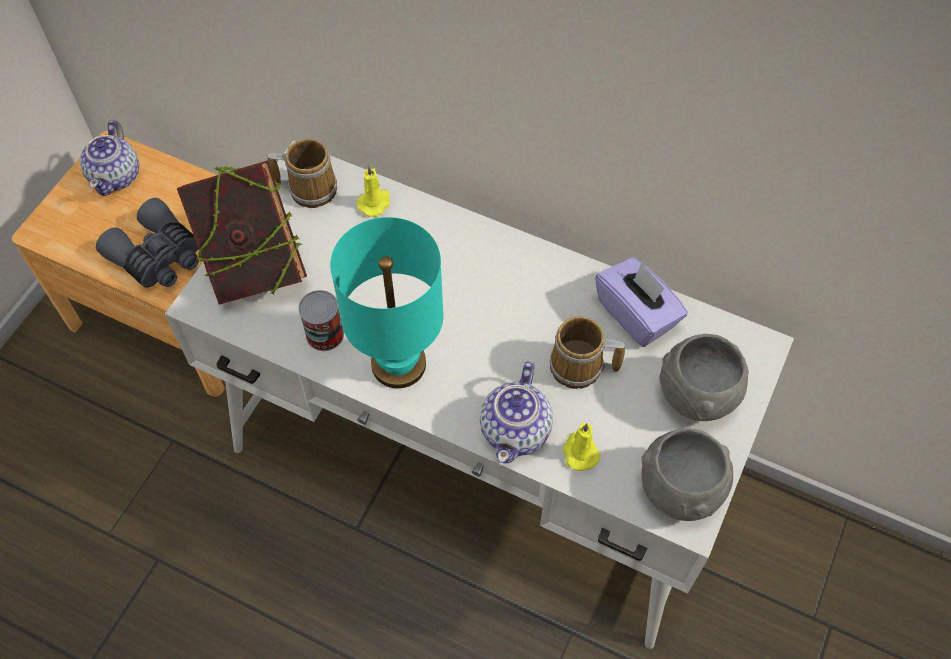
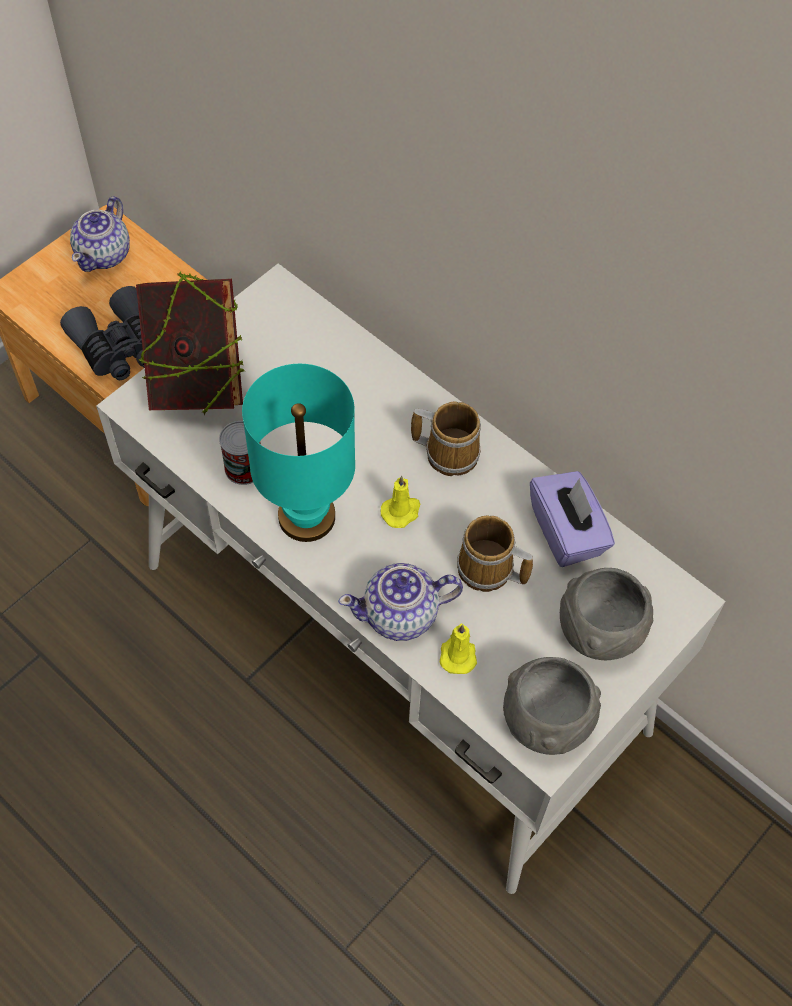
camera: 15 degrees right, 0 degrees up
mug [267,138,337,208] -> mug moved to [411,401,481,476]
yellow candle [357,165,391,217] -> yellow candle moved to [381,476,420,528]
teapot [480,361,553,463] -> teapot turned 45 degrees clockwise [338,563,463,641]

